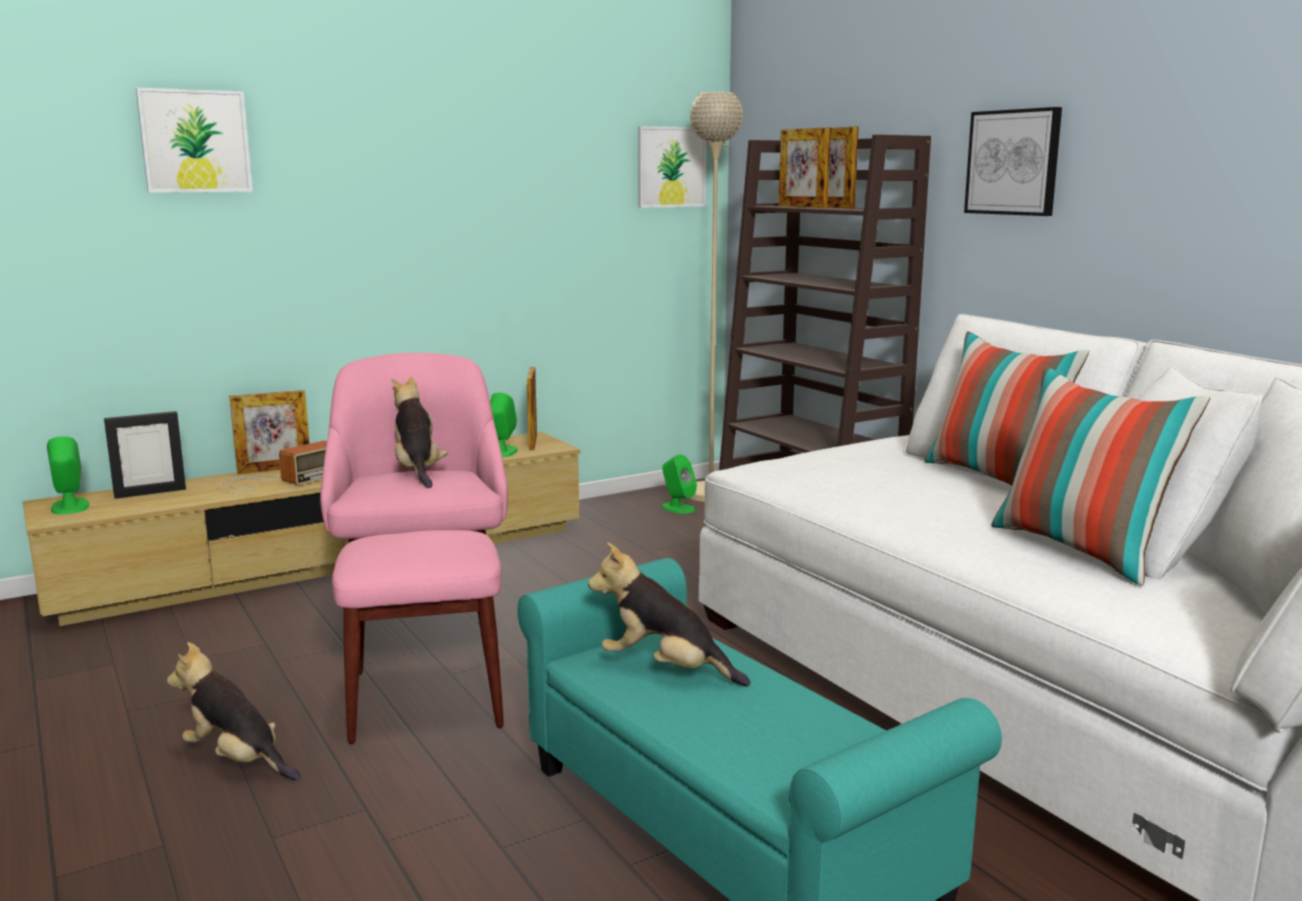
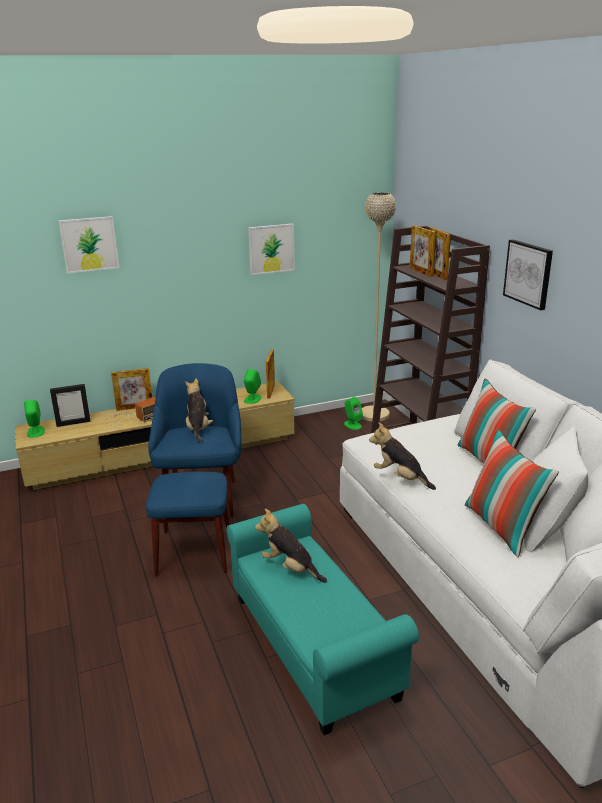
camera: 10 degrees right, 10 degrees up
plush toy [167,642,300,780] -> plush toy moved to [369,422,436,490]
pink armchair [320,353,508,744] -> blue armchair [146,363,241,576]
picture [638,126,706,208] -> picture moved to [248,224,295,275]

